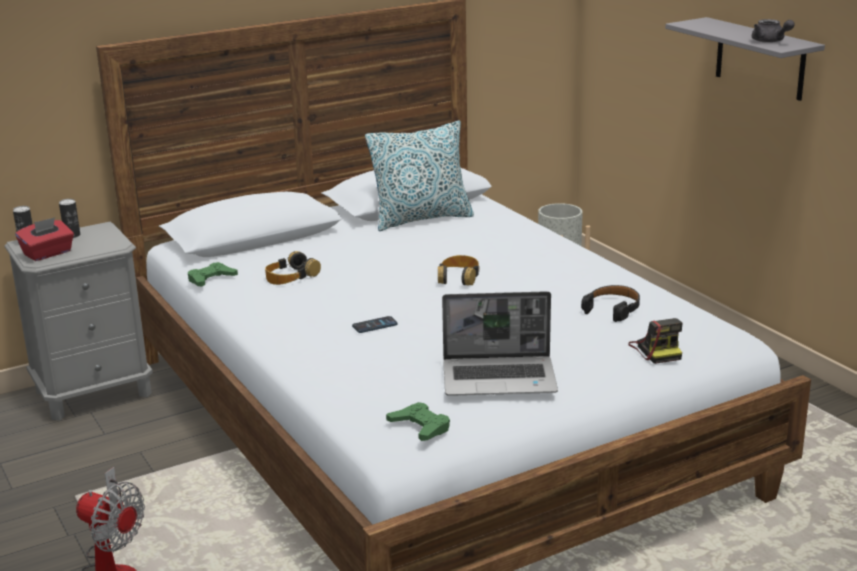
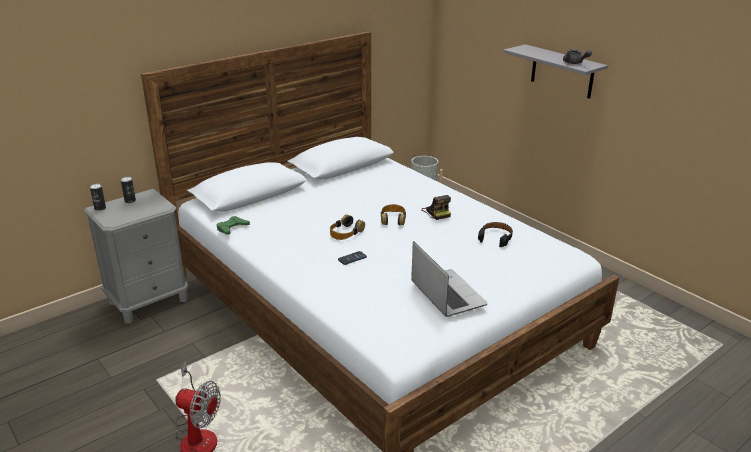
camera: 10 degrees left, 5 degrees up
red tissue box [15,217,74,261] -> none
headphones [265,251,321,285] -> headphones moved to [330,215,365,240]
pillow [365,120,474,231] -> none
green game controller [386,402,450,441] -> none
laptop [442,291,558,396] -> laptop turned 105 degrees counterclockwise [411,241,488,317]
camera [628,318,682,364] -> camera moved to [421,195,451,220]

